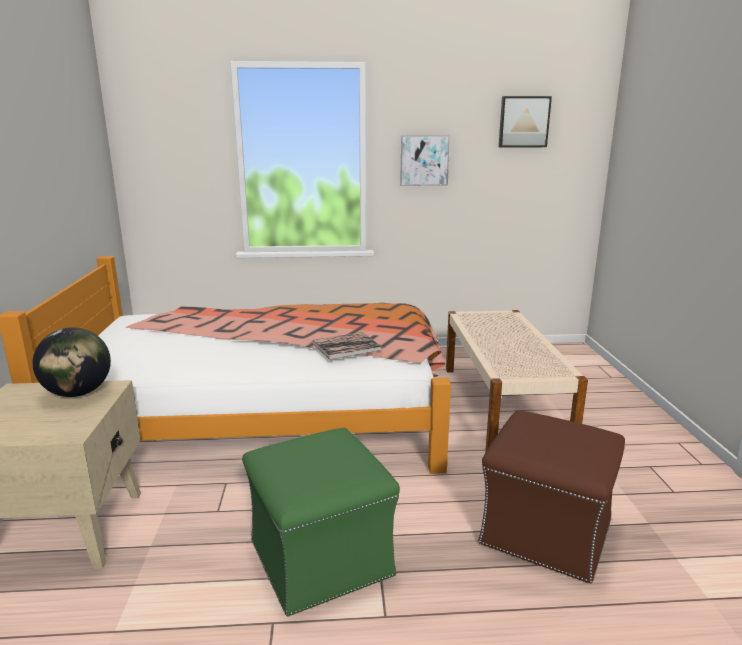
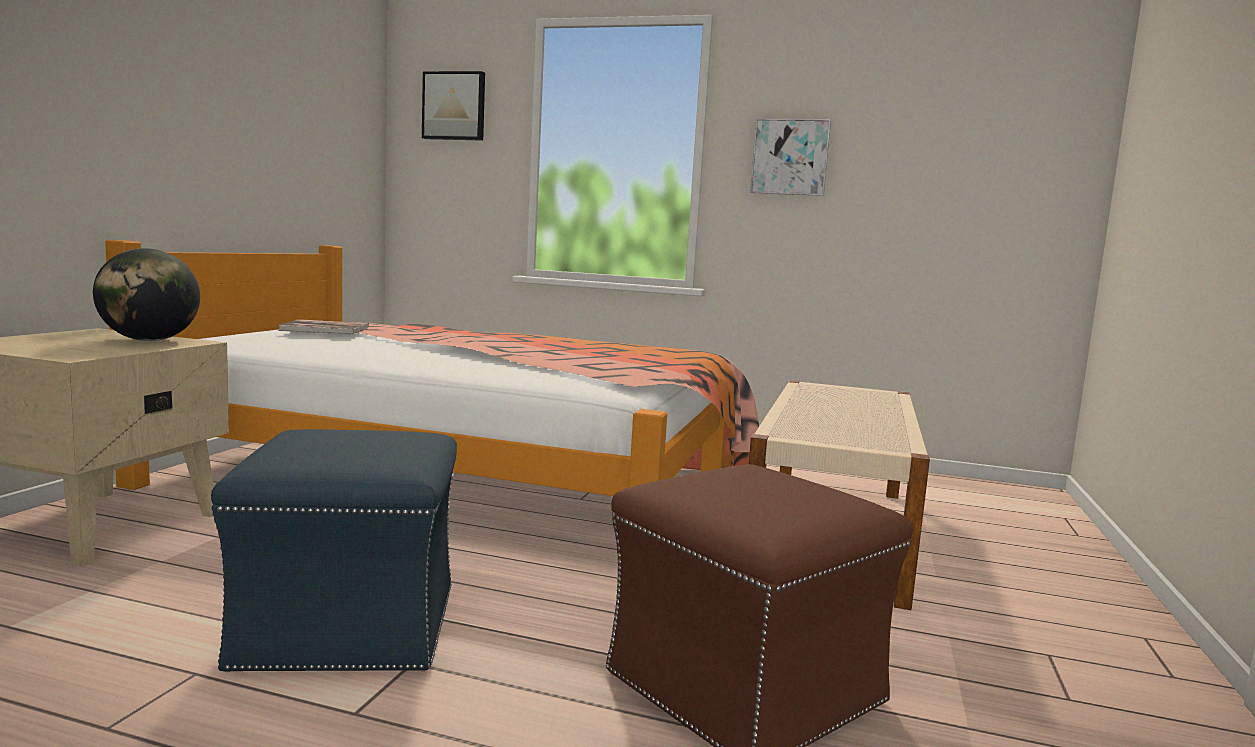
camera: 20 degrees right, 10 degrees down
green ottoman [242,428,400,617] -> blue ottoman [211,429,457,672]
book [312,332,382,360] -> book moved to [278,319,369,334]
picture [499,96,552,147] -> picture moved to [422,71,485,141]

